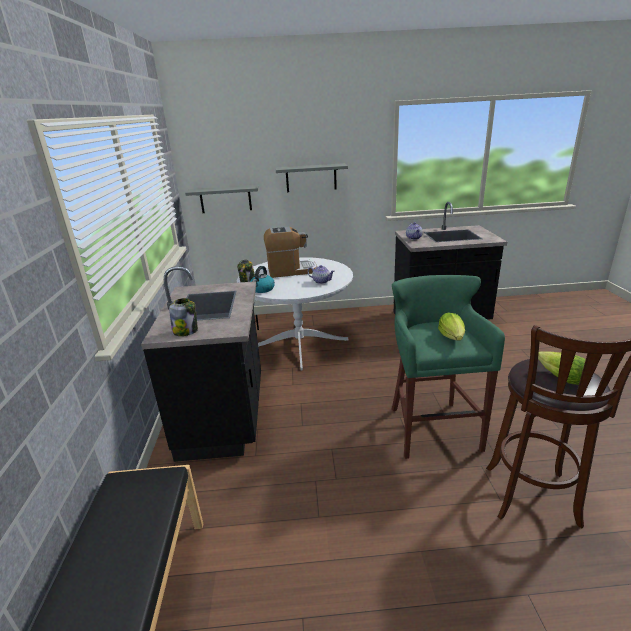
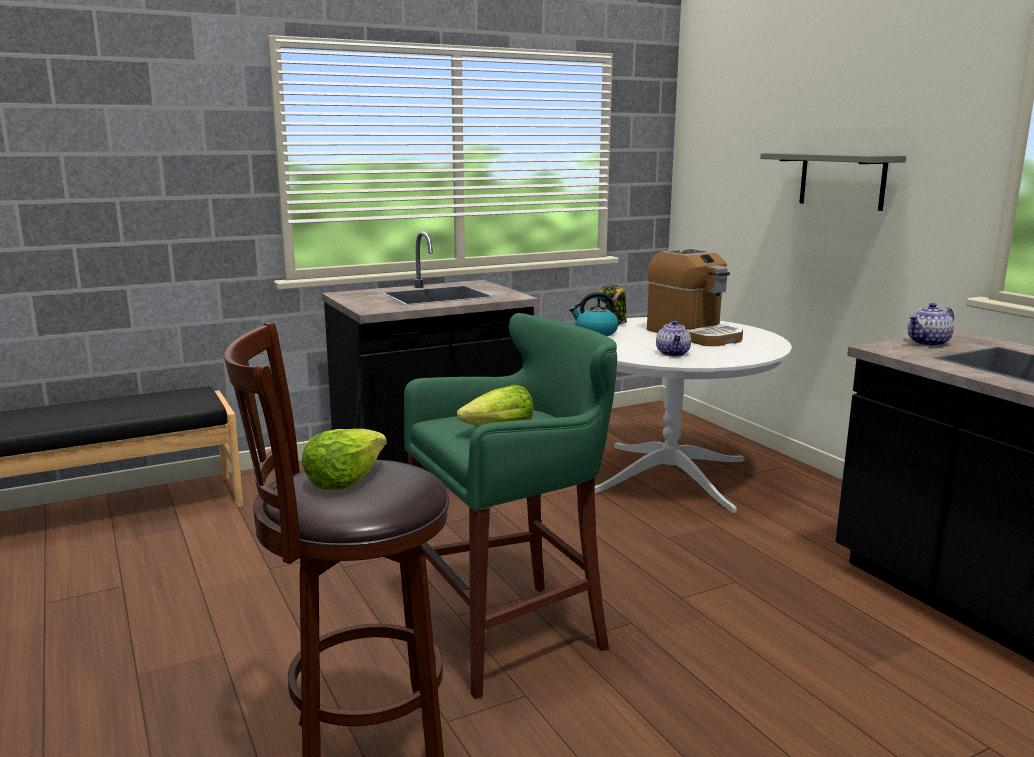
camera: 65 degrees right, 10 degrees down
jar [169,298,198,336] -> none
grey shelf [185,185,259,213] -> none

